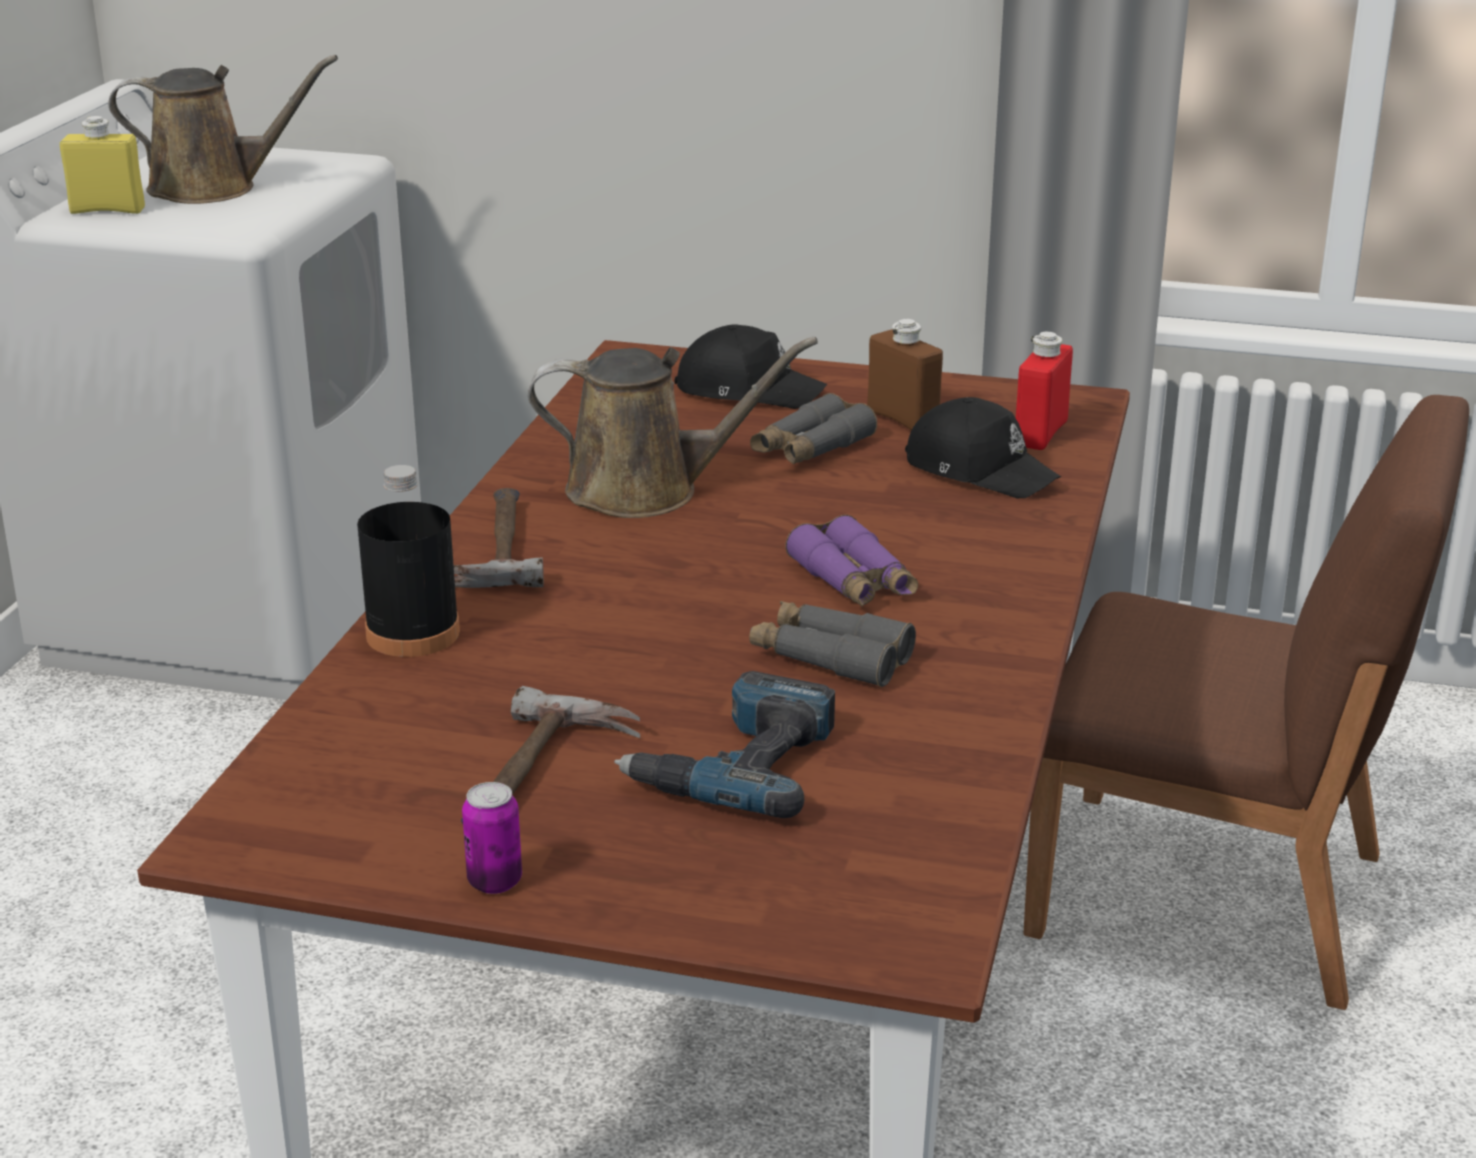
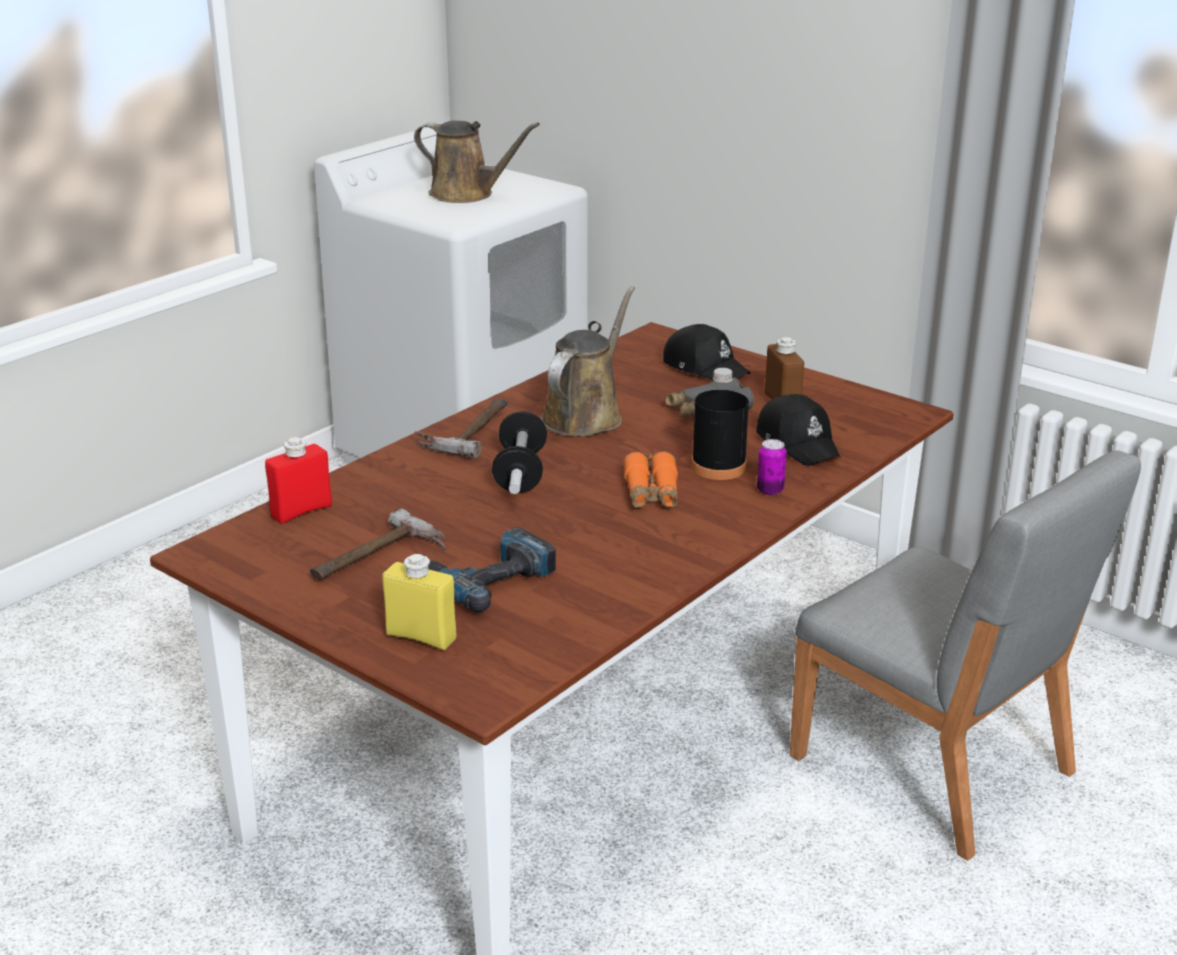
camera: 25 degrees right, 0 degrees up
yellow bottle [60,116,145,214] -> yellow bottle moved to [382,554,456,650]
black bottle [357,465,460,657] -> black bottle moved to [692,368,749,480]
can [462,782,522,894] -> can moved to [757,439,787,495]
brown watering can [528,337,818,518] -> brown watering can turned 90 degrees counterclockwise [541,286,635,437]
grey binoculars [749,601,916,687] -> none
purple binoculars [786,515,918,606] -> orange binoculars [623,451,678,508]
red bottle [1016,332,1073,450] -> red bottle moved to [265,437,332,524]
brown chair [1024,395,1469,1010] -> grey chair [790,450,1141,861]
none -> dumbbell [492,411,547,494]

